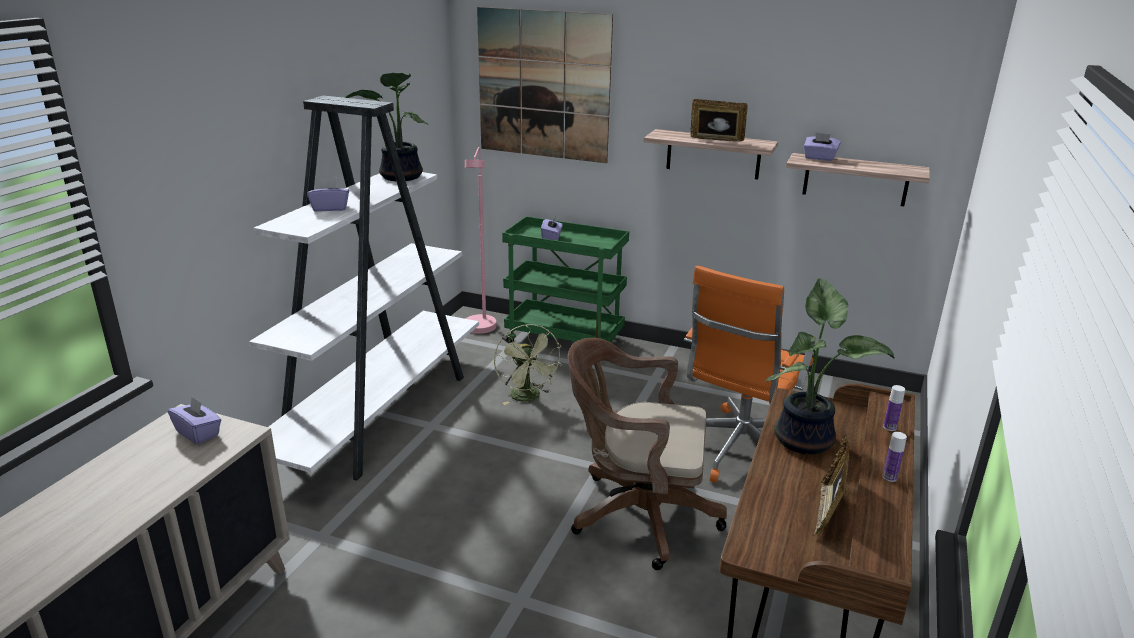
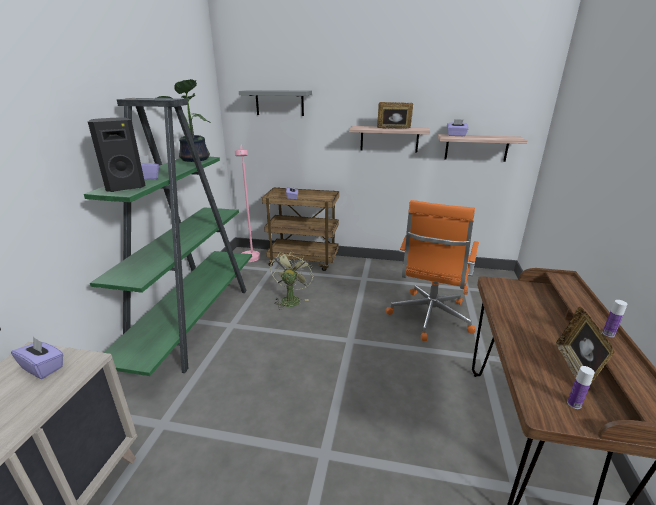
camera: 10 degrees left, 0 degrees up
white bookcase [249,96,479,480] -> green bookcase [84,98,252,376]
picture [477,7,613,163] -> grey shelf [239,90,312,116]
green fan [494,324,562,405] -> green fan turned 135 degrees counterclockwise [270,250,314,310]
green cart [502,216,629,343] -> brown cart [262,188,339,271]
brown office chair [568,338,727,570] -> none
potted plant [766,278,894,455] -> none
bottle [883,385,905,431] -> bottle moved to [567,366,595,409]
none -> black speaker [88,118,146,192]

